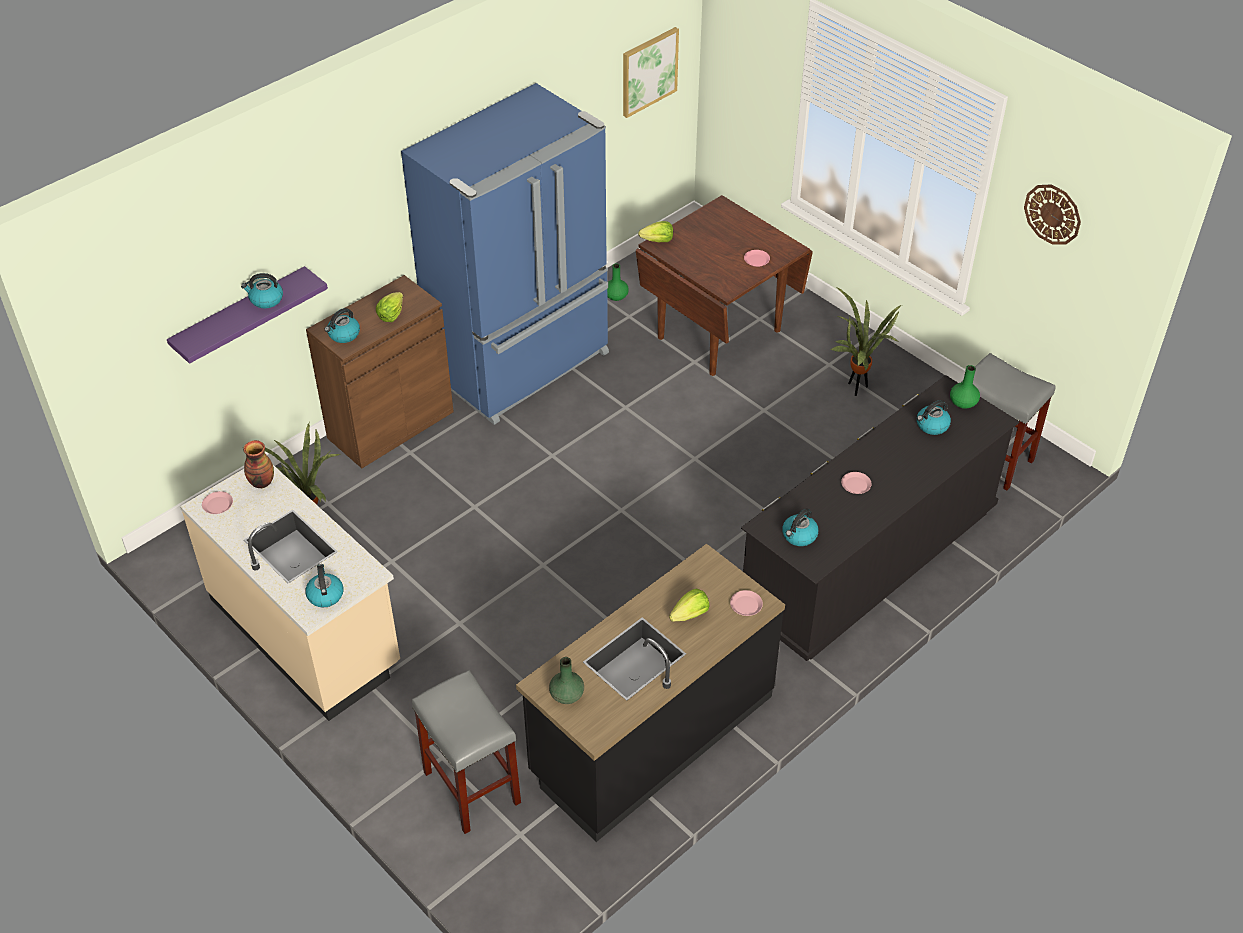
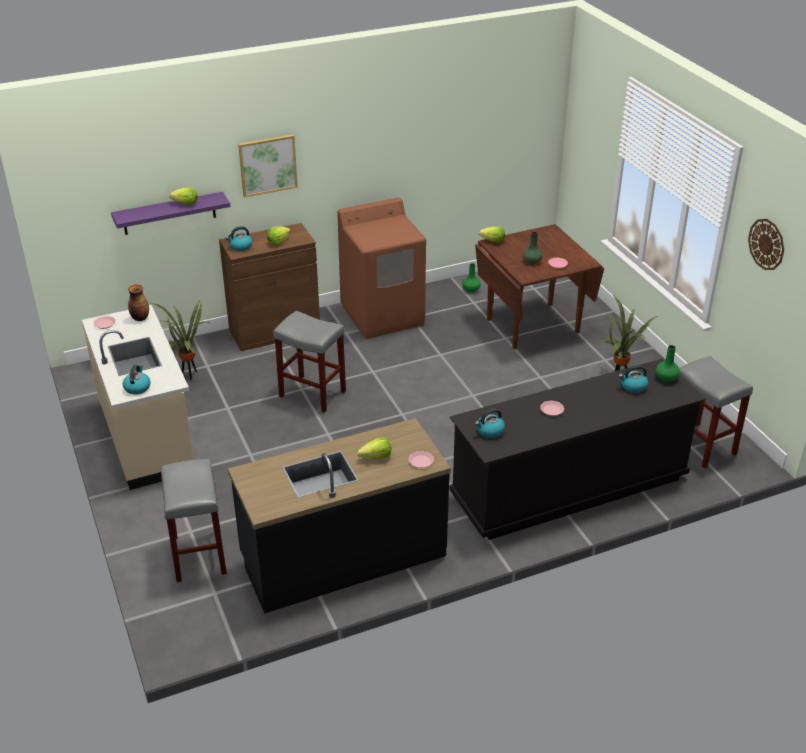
camera: 20 degrees right, 10 degrees down
kettle [241,273,283,308] -> lettuce [169,187,198,205]
blue fridge [401,83,609,425] -> brown washing machine [337,198,426,339]
green vase [549,657,584,704] -> green vase moved to [523,232,543,264]
picture [623,27,679,118] -> picture moved to [238,134,298,198]
none -> grey stool [273,311,346,413]

